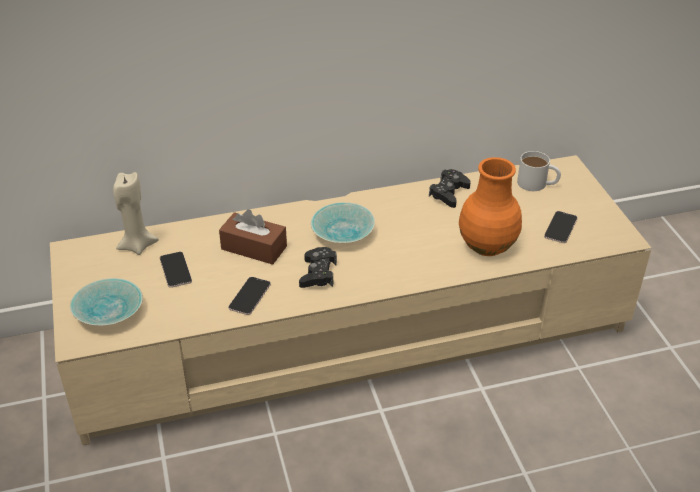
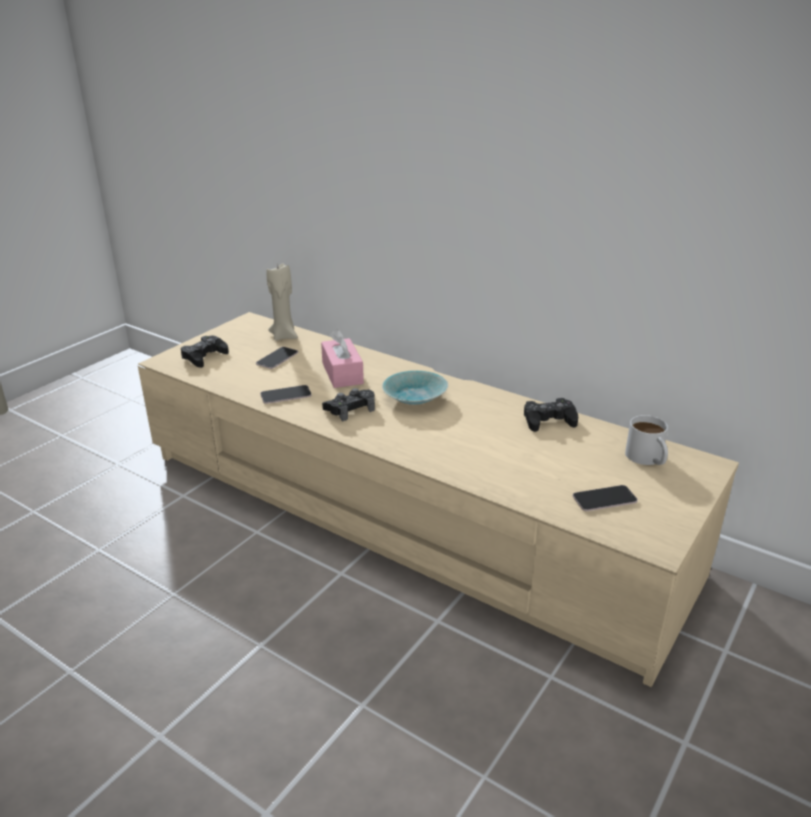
camera: 50 degrees right, 10 degrees down
turquoise bowl [70,278,143,326] -> black game controller [181,336,229,368]
brown tissue box [219,209,287,265] -> pink tissue box [321,329,364,388]
orange vase [459,157,522,256] -> none

